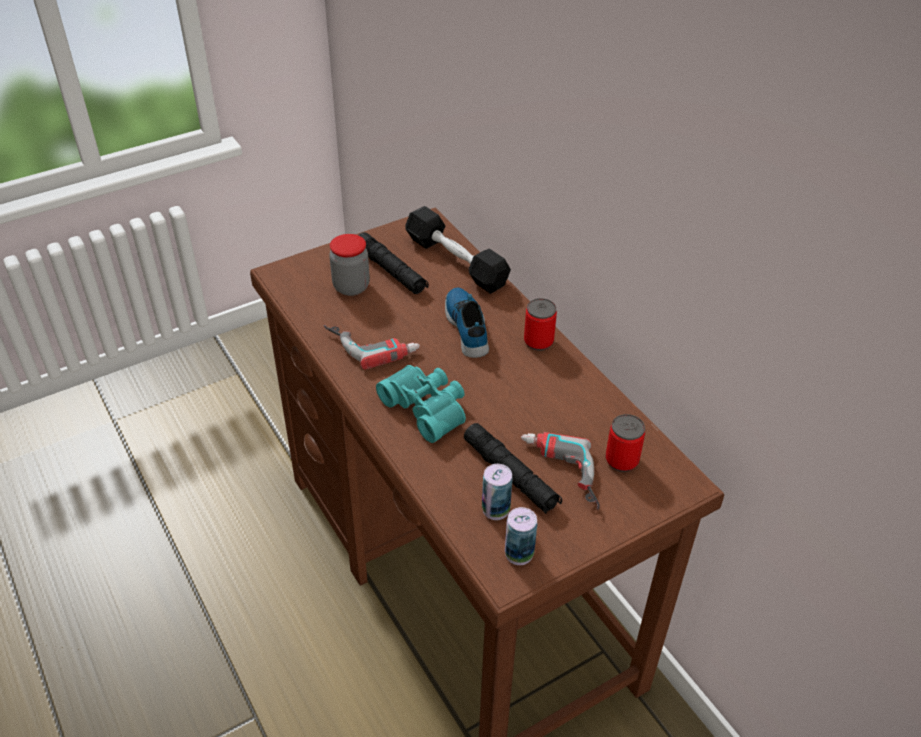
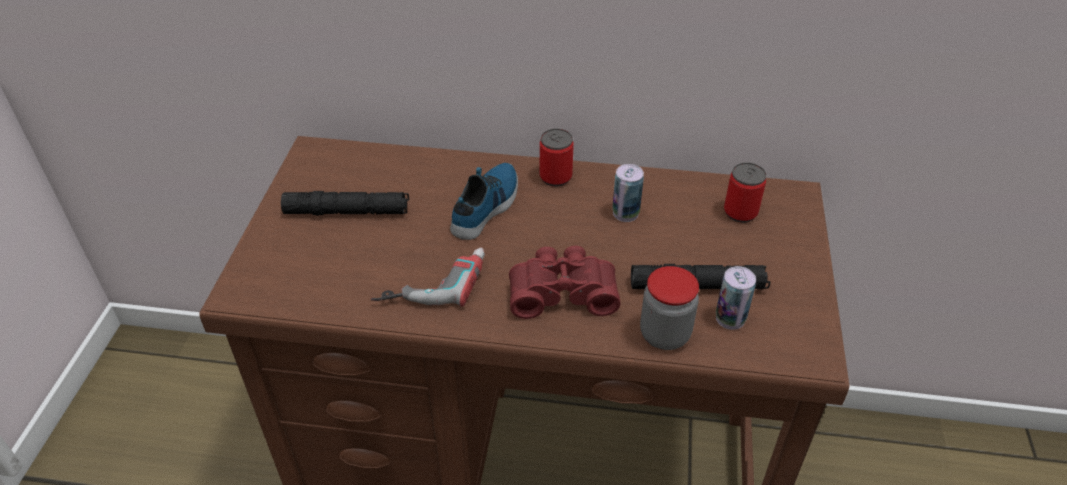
camera: 50 degrees left, 0 degrees up
jar [329,234,370,296] -> jar moved to [640,266,699,350]
turquoise binoculars [376,365,466,443] -> red binoculars [509,246,620,319]
black dumbbell [405,206,511,294] -> none
shoe [445,288,489,358] -> shoe turned 90 degrees clockwise [450,163,518,240]
can [505,507,537,565] -> can moved to [612,164,644,222]
power drill [521,432,600,510] -> none

